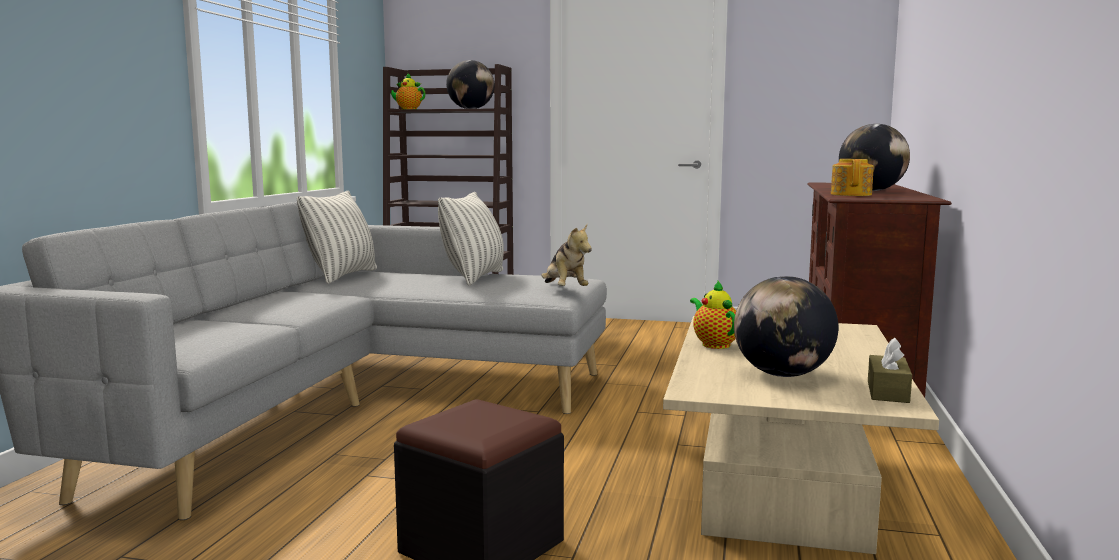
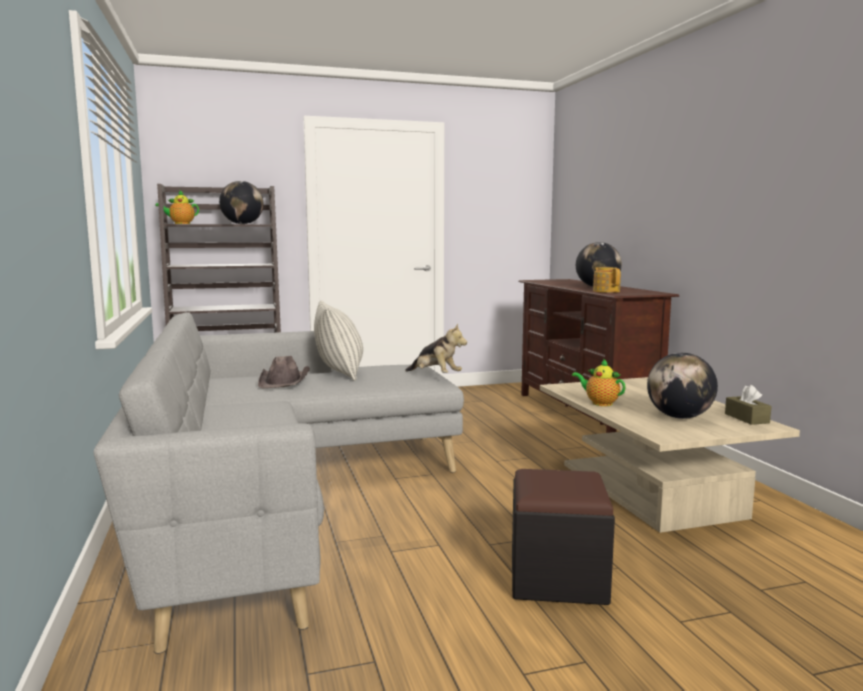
camera: 30 degrees left, 0 degrees up
pillow [297,191,377,284] -> none
none -> brown hat [258,356,310,388]

